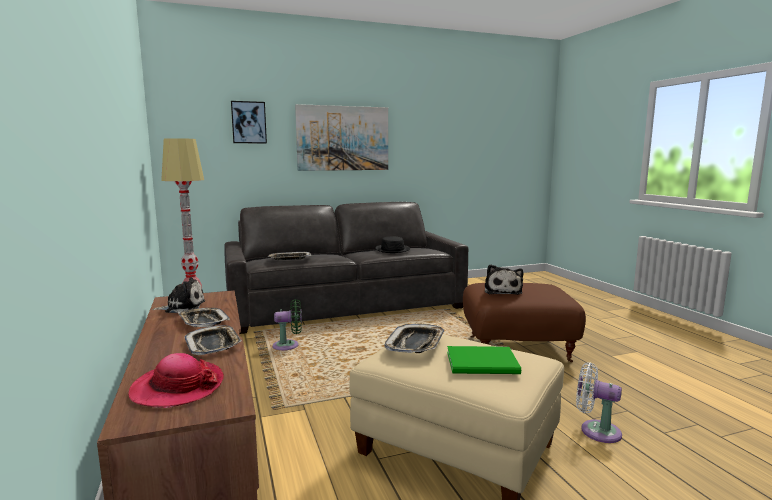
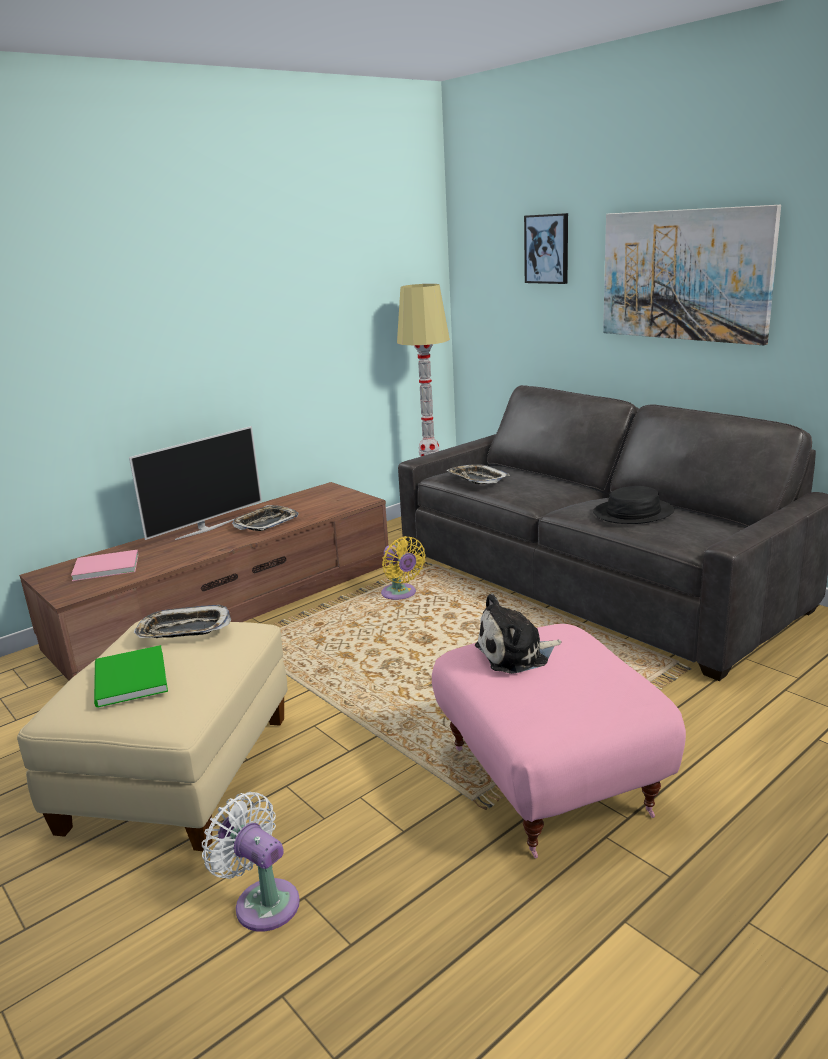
camera: 70 degrees right, 10 degrees up
hat [128,353,224,408] -> pink book [71,550,138,581]
plush toy [152,277,205,313] -> none
tray [185,325,242,355] -> none
green fan [272,299,302,350] -> yellow fan [381,536,426,600]
brown ottoman [463,283,586,363] -> pink ottoman [432,624,686,859]
white fan [576,363,622,443] -> white fan turned 60 degrees counterclockwise [202,792,300,932]
none -> television [129,426,262,540]

